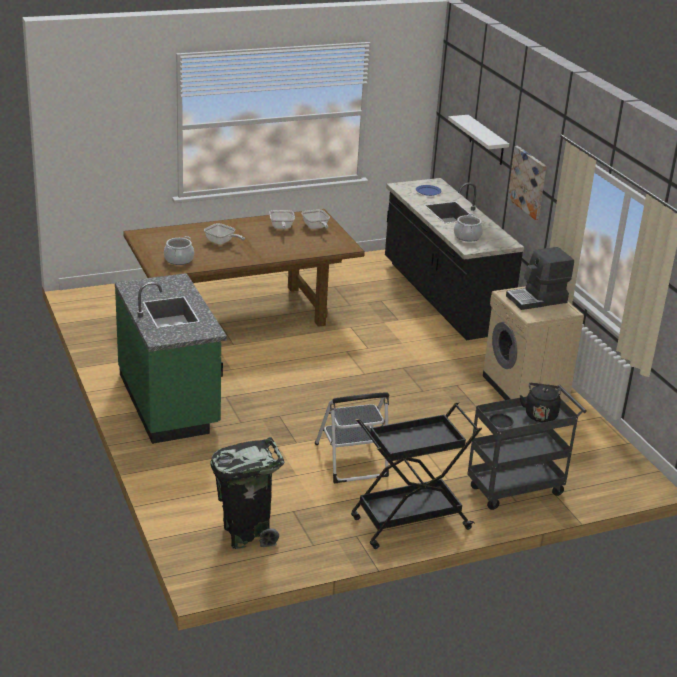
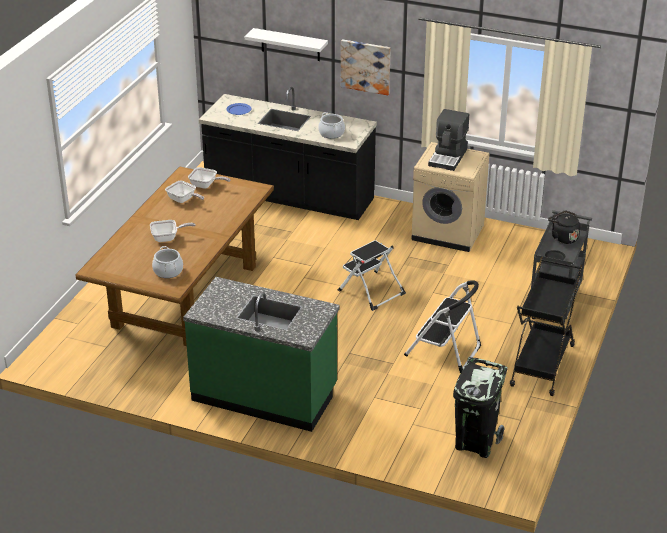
camera: 45 degrees left, 5 degrees up
none -> step ladder [338,240,406,311]

